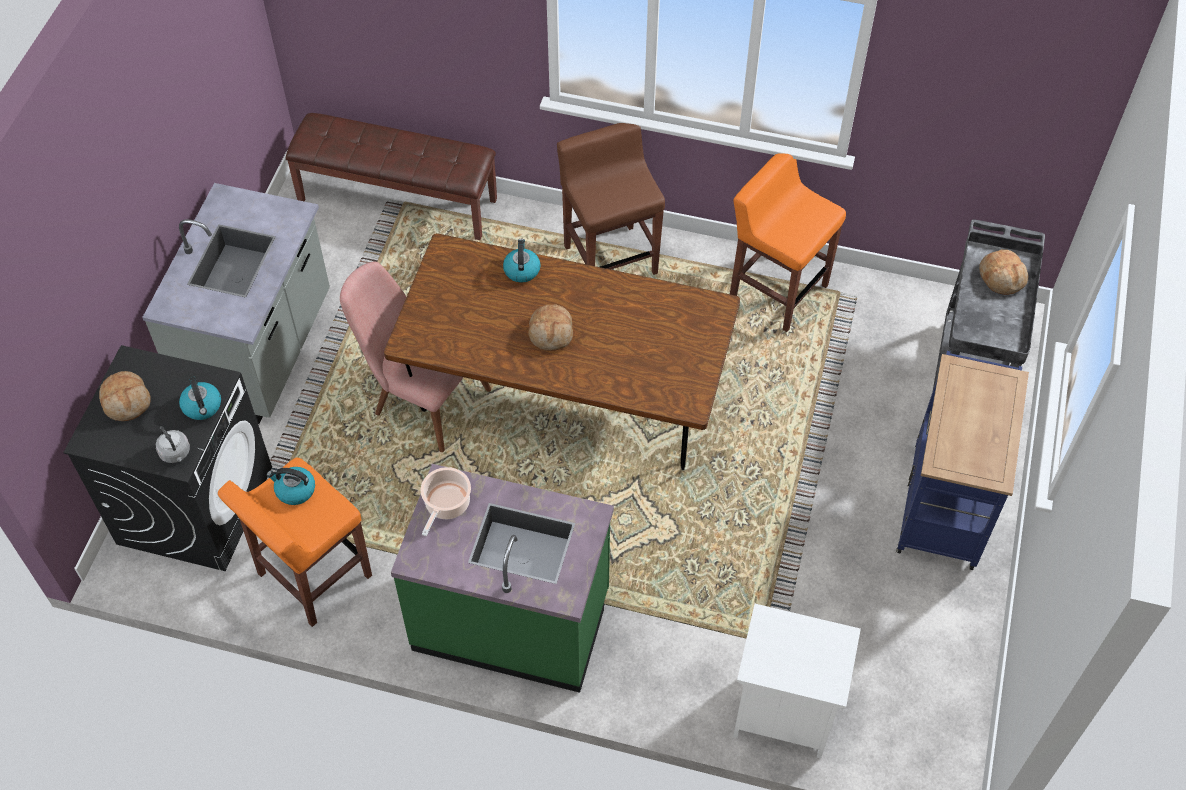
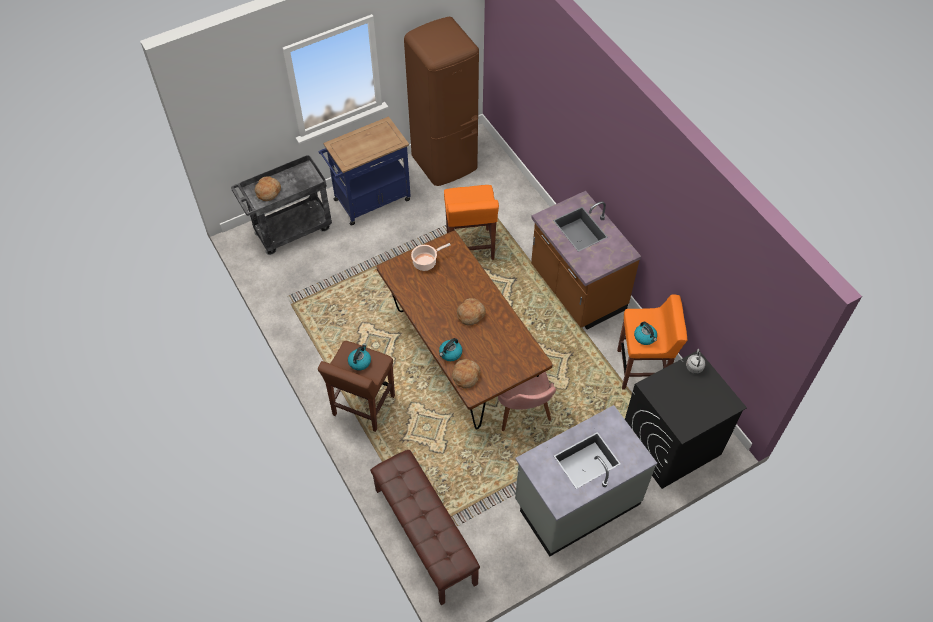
camera: 135 degrees left, 0 degrees up
bread [99,371,151,421] -> bread moved to [452,359,481,389]
kettle [179,377,221,420] -> kettle moved to [348,344,371,371]
green counter [391,464,614,693] -> brown counter [531,191,641,329]
cooking pot [421,467,471,536] -> cooking pot moved to [411,243,451,271]
orange stool [730,153,846,332] -> orange stool moved to [444,185,499,260]
white nightstand [733,604,861,759] -> none
none -> brown fridge [404,17,479,186]

